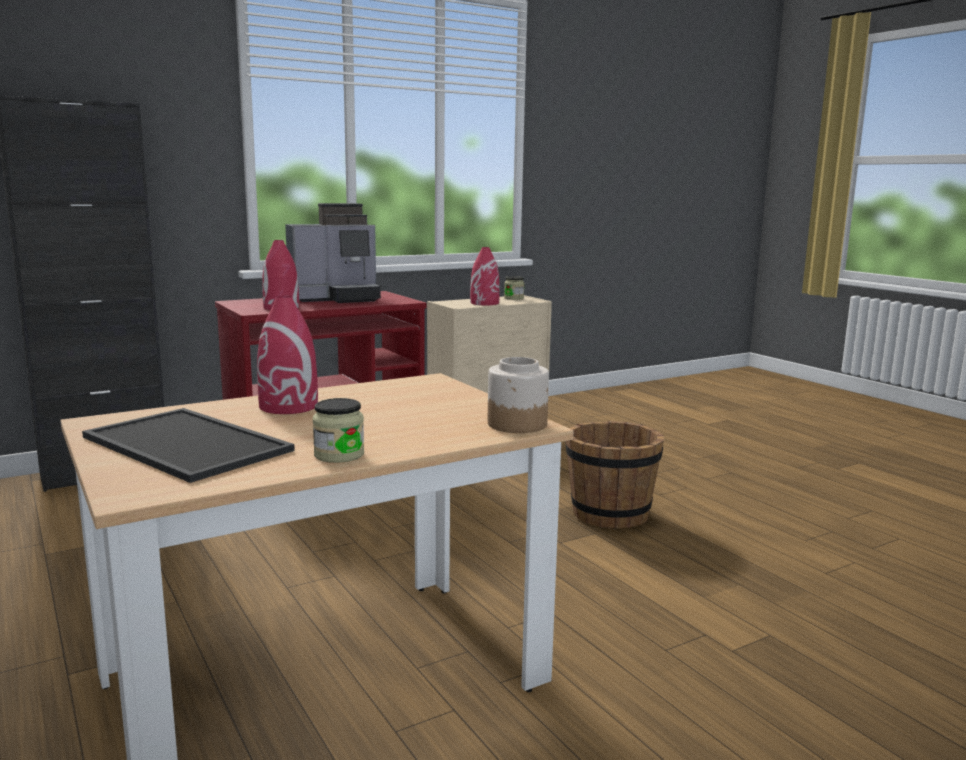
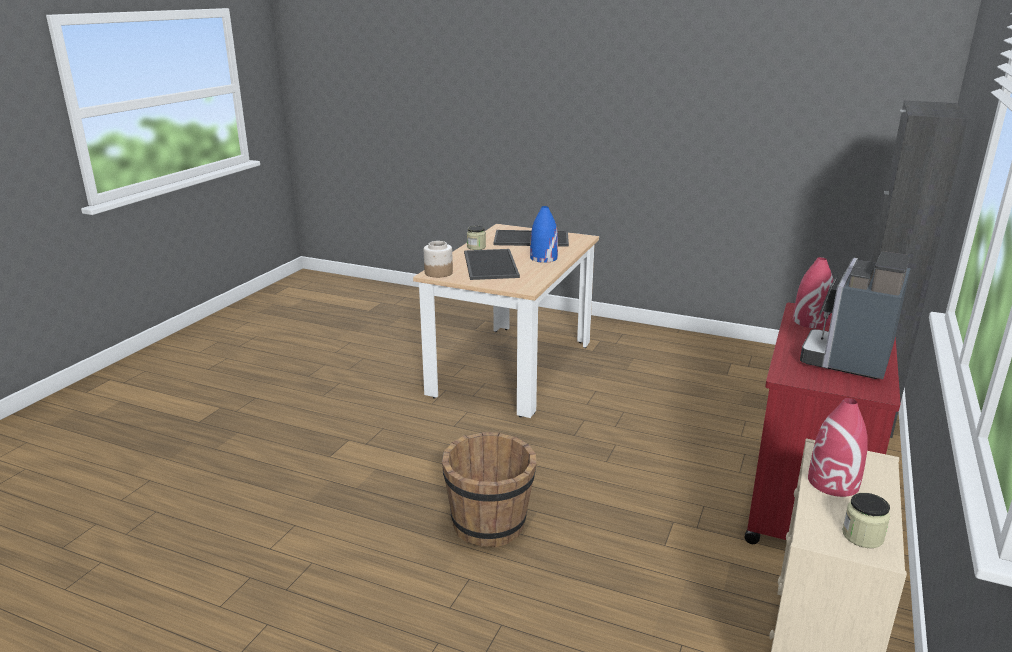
camera: 145 degrees right, 10 degrees up
red vase [257,296,318,414] -> blue vase [530,206,558,263]
none -> tray [464,249,520,280]

